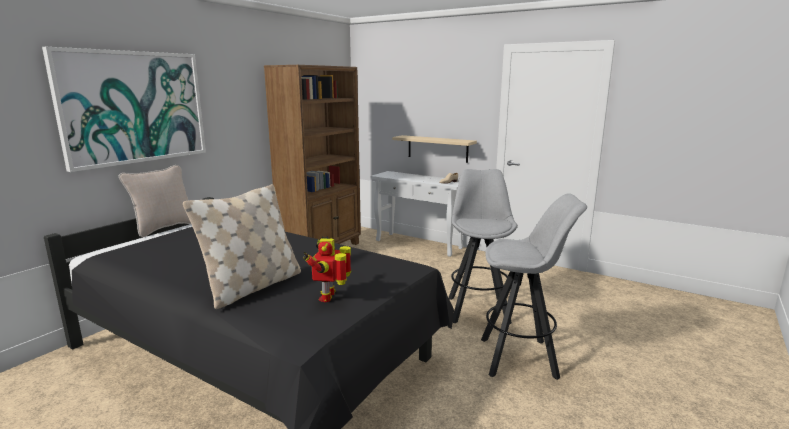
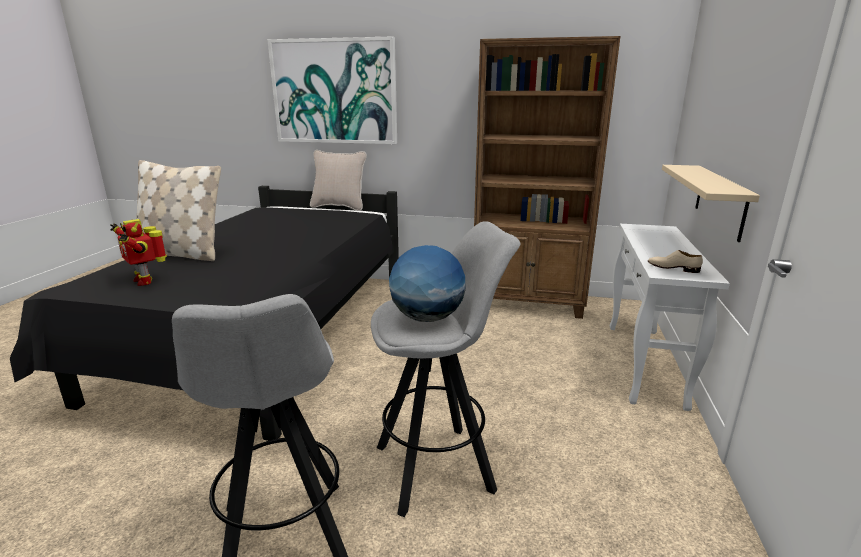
camera: 70 degrees right, 5 degrees up
toy robot [303,236,351,302] -> toy robot turned 120 degrees counterclockwise [110,219,167,286]
none -> globe [389,245,466,322]

